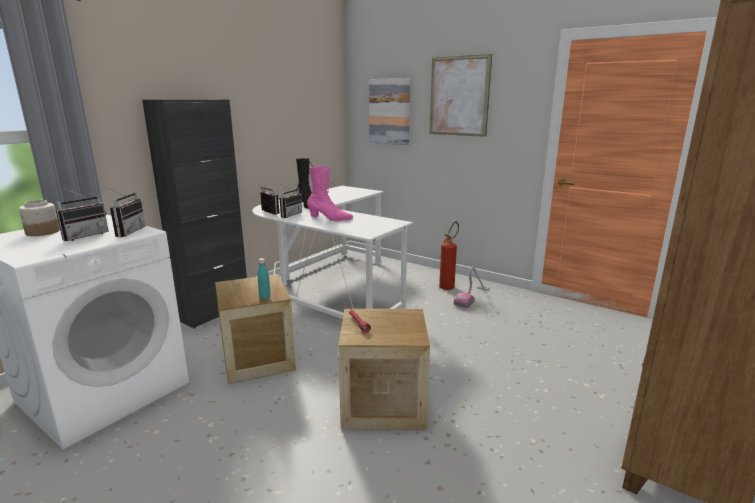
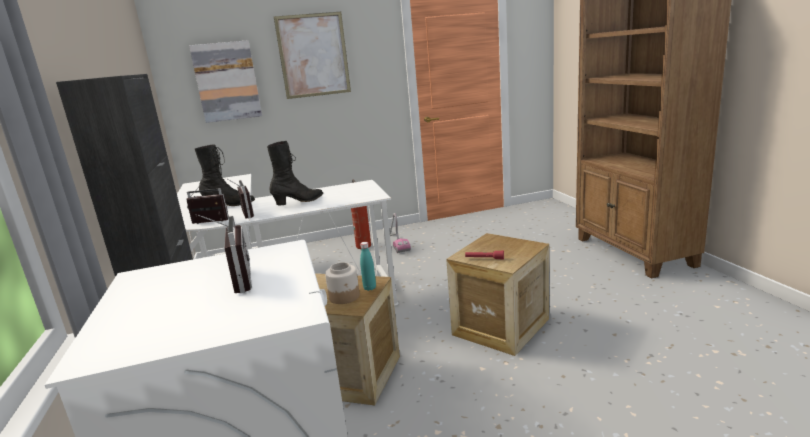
camera: 50 degrees left, 0 degrees up
jar [19,200,60,236] -> jar moved to [325,262,360,304]
radio [105,187,146,237] -> none
pink boot [307,166,353,221] -> black boot [267,141,323,205]

